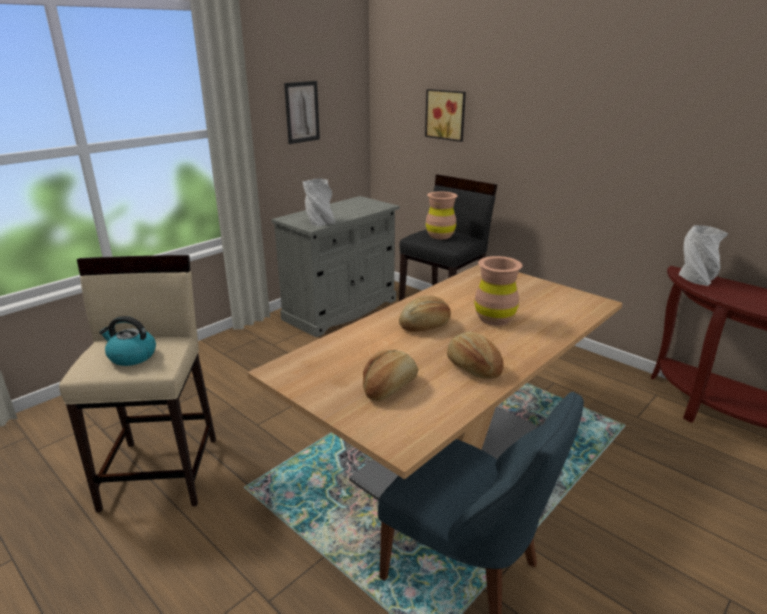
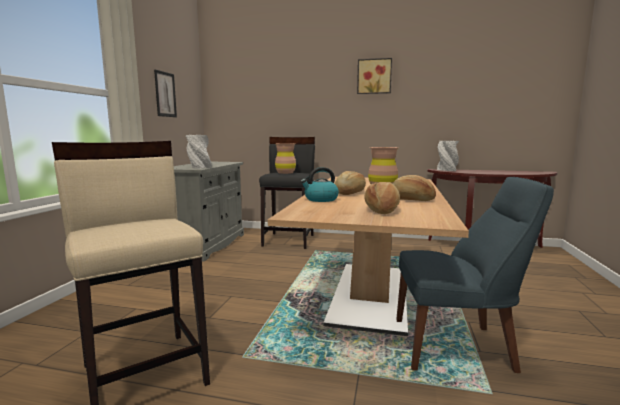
camera: 30 degrees left, 15 degrees down
kettle [99,316,156,366] -> kettle moved to [300,167,339,202]
picture [425,89,466,142] -> picture moved to [357,58,392,94]

